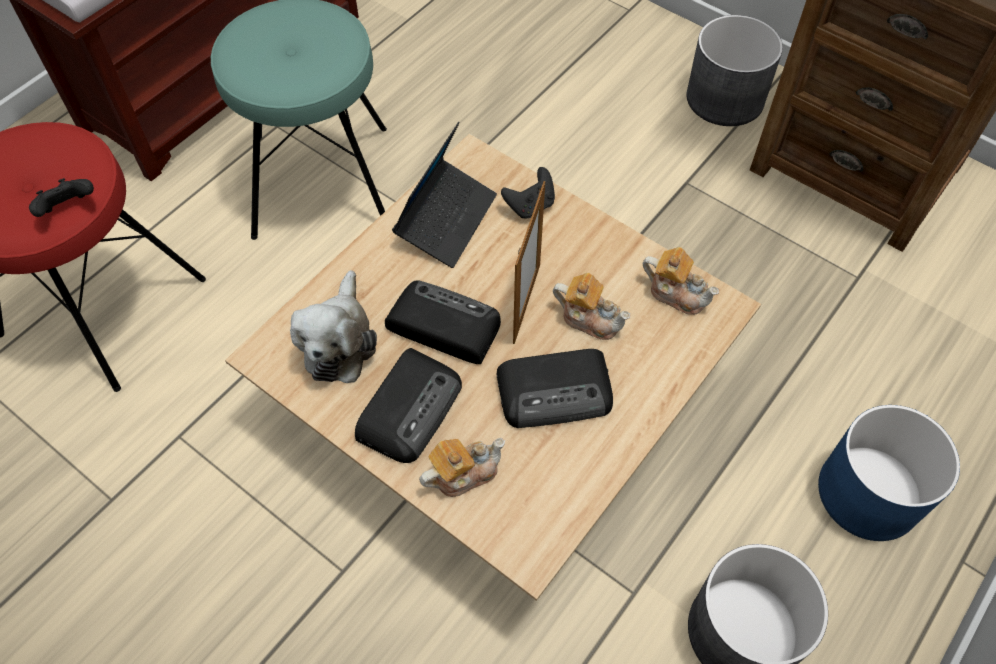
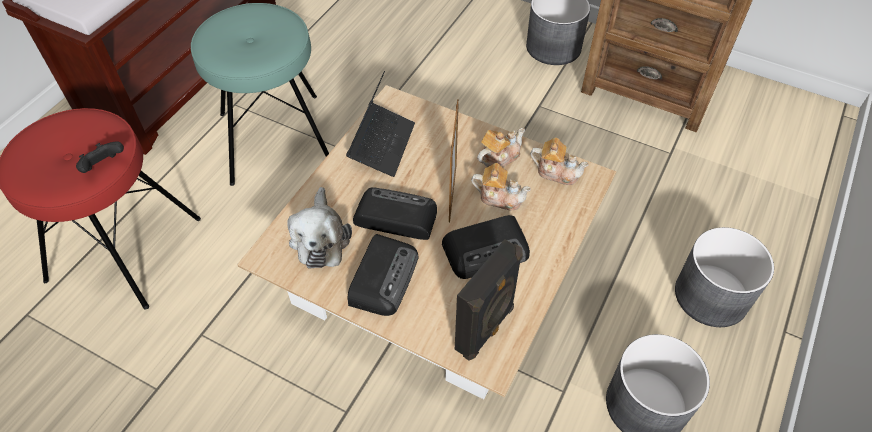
camera: 10 degrees left, 5 degrees down
teapot [419,438,505,497] -> teapot moved to [477,128,525,167]
black game controller [501,167,555,218] -> none
blue planter [818,405,960,541] -> grey planter [675,227,774,327]
none -> black speaker [455,239,523,360]

